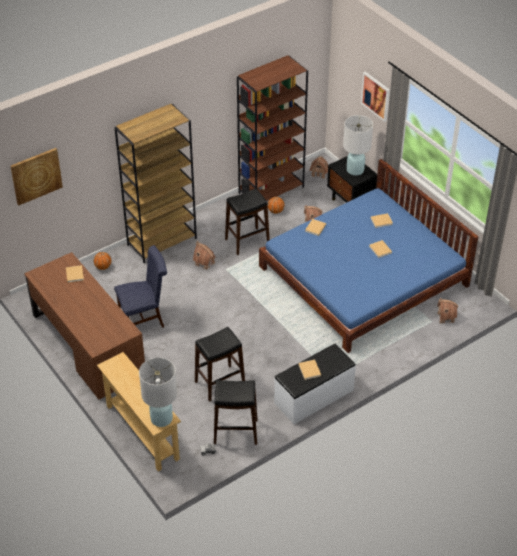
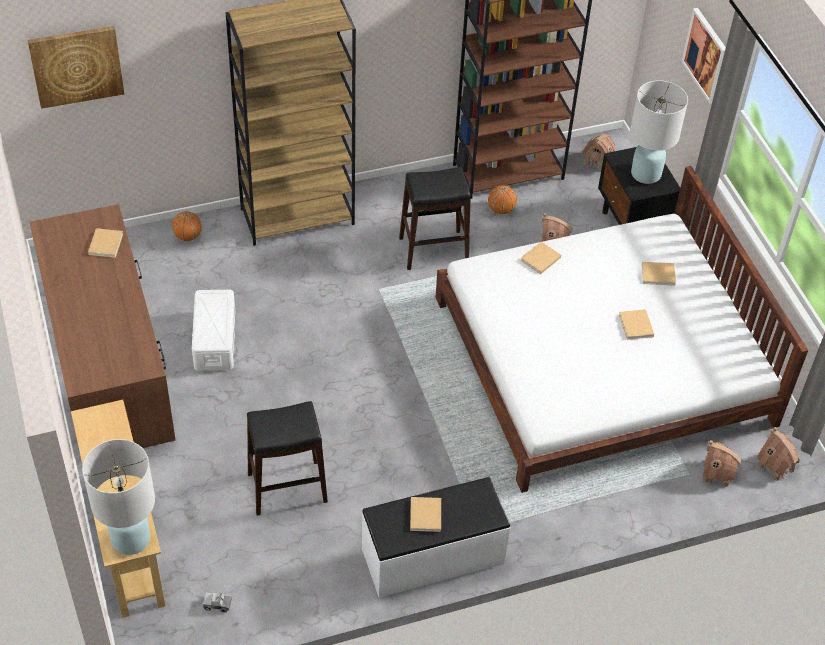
camera: 15 degrees right, 5 degrees up
blue chair [114,245,167,327] -> white storage box [192,290,235,371]
toy house [193,241,216,270] -> toy house moved to [756,427,799,481]
black stool [214,380,258,445] -> none
blue bed [259,159,478,353] -> white bed [435,166,808,493]

